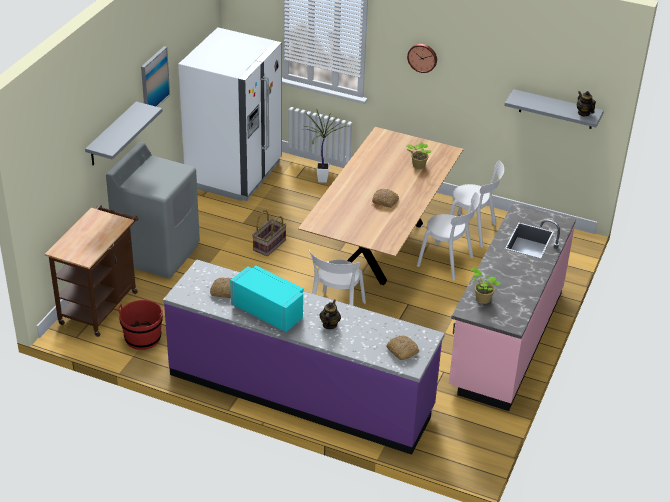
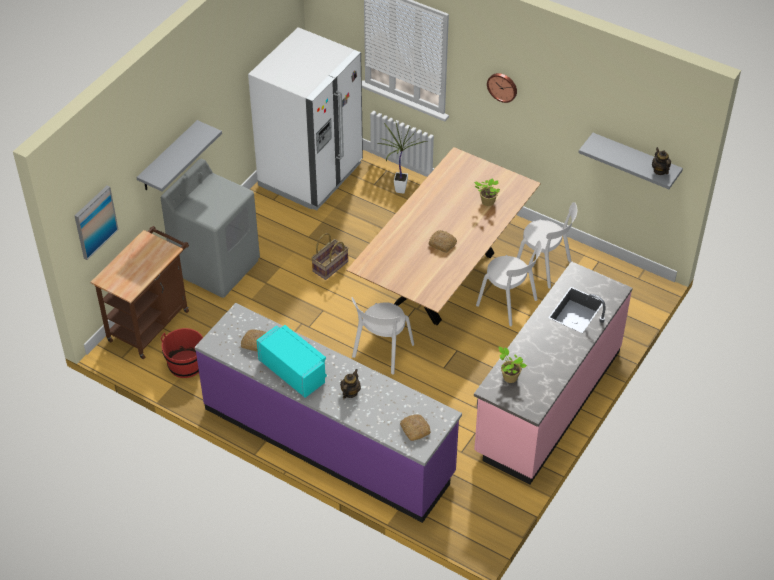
camera: 10 degrees right, 10 degrees up
picture [141,46,170,107] -> picture moved to [74,185,118,260]

